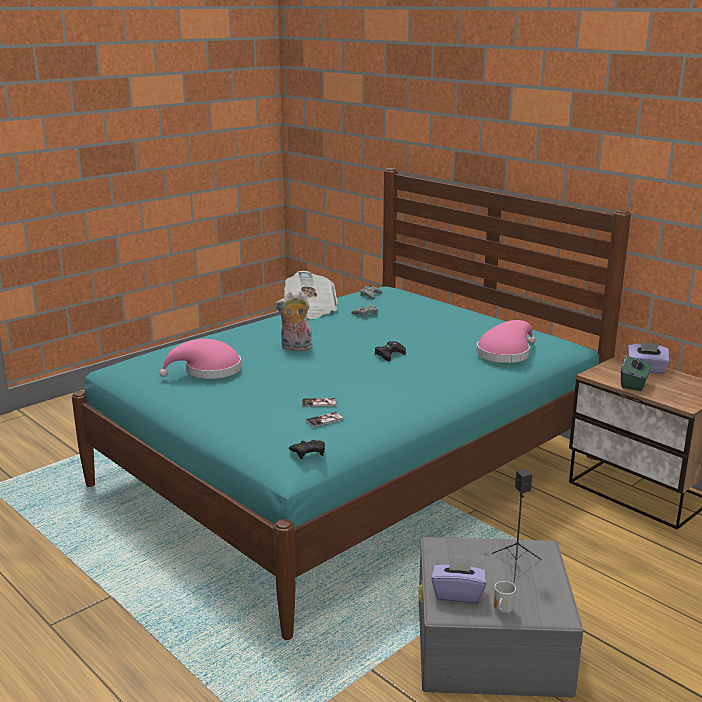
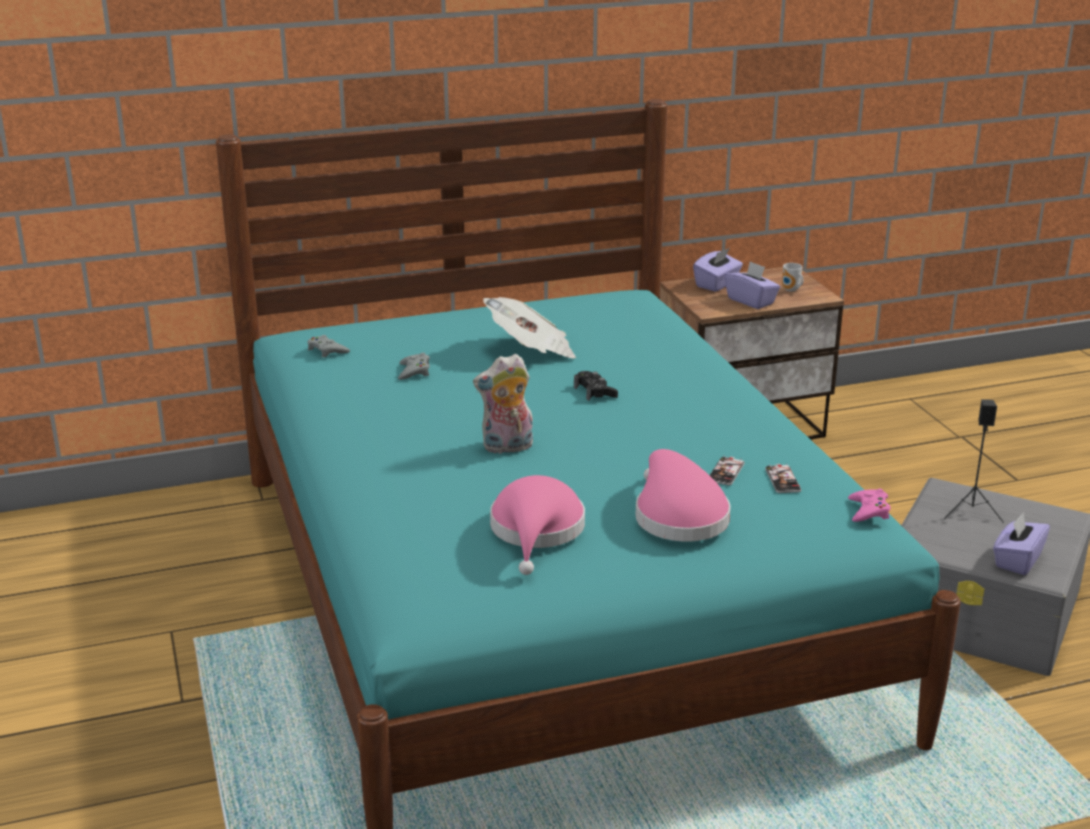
camera: 65 degrees left, 5 degrees up
plush toy [275,291,314,351] -> plush toy turned 45 degrees clockwise [473,354,533,454]
newspaper [284,271,337,319] -> newspaper moved to [483,297,576,358]
black game controller [289,440,325,459] -> pink game controller [848,489,891,522]
pink hat [477,320,535,363] -> pink hat moved to [636,449,731,542]
mug [494,581,516,614] -> mug moved to [782,263,803,292]
green tissue box [621,355,651,391] -> purple tissue box [725,261,780,309]

